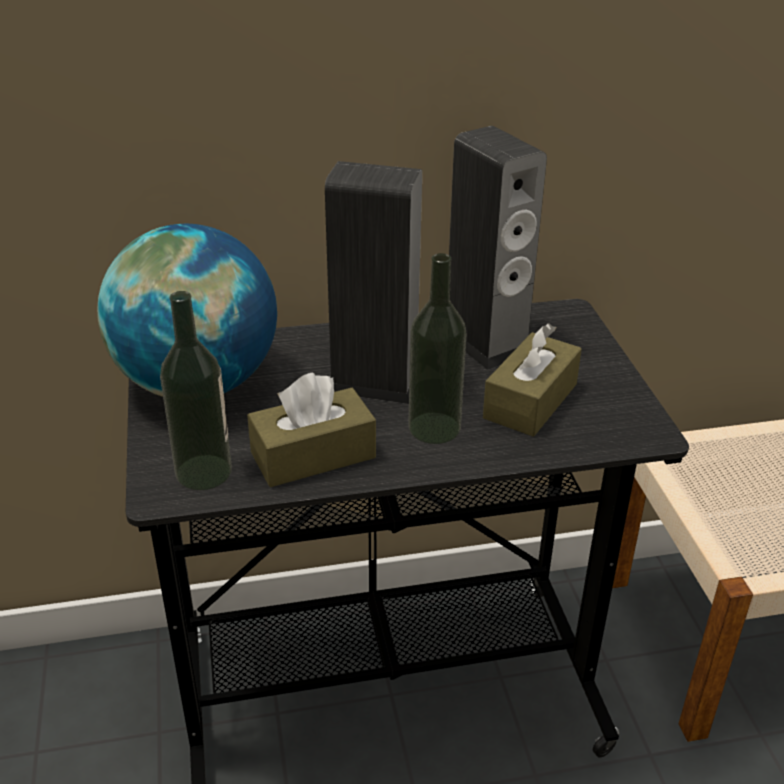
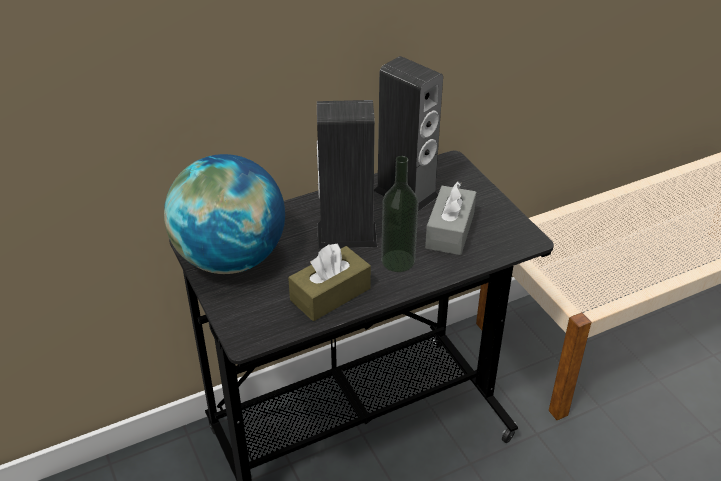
camera: 15 degrees left, 5 degrees up
bottle [160,291,232,490] -> none
brown tissue box [483,323,582,437] -> grey tissue box [425,182,476,255]

